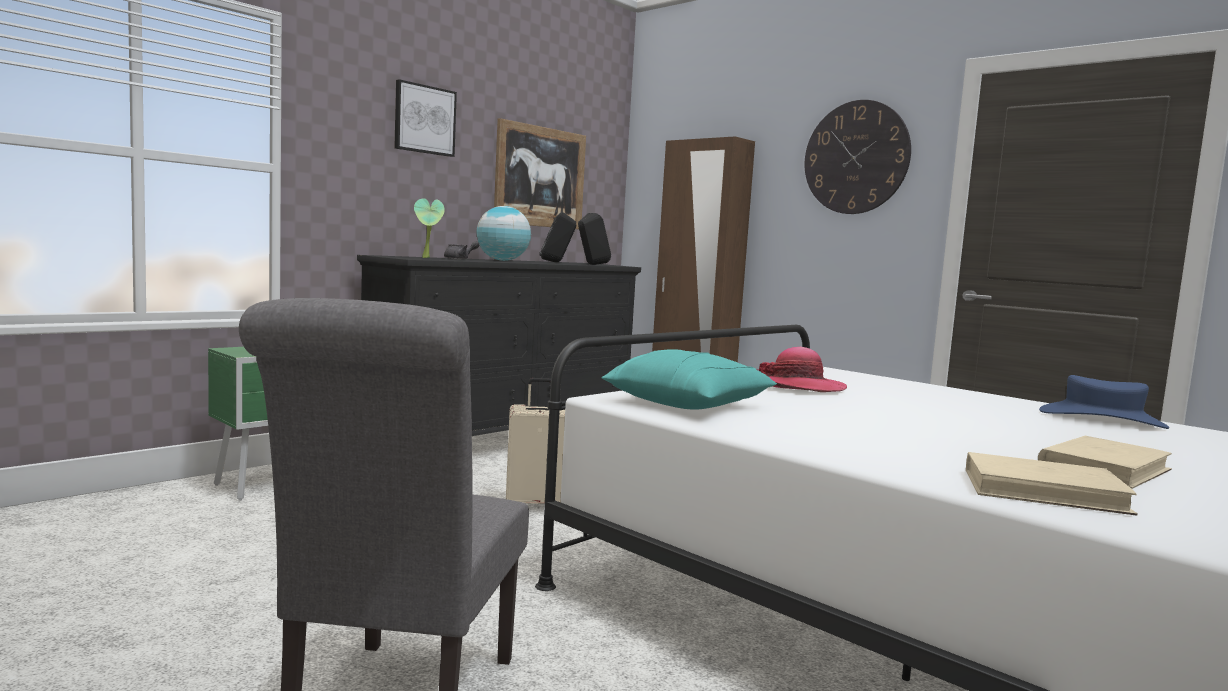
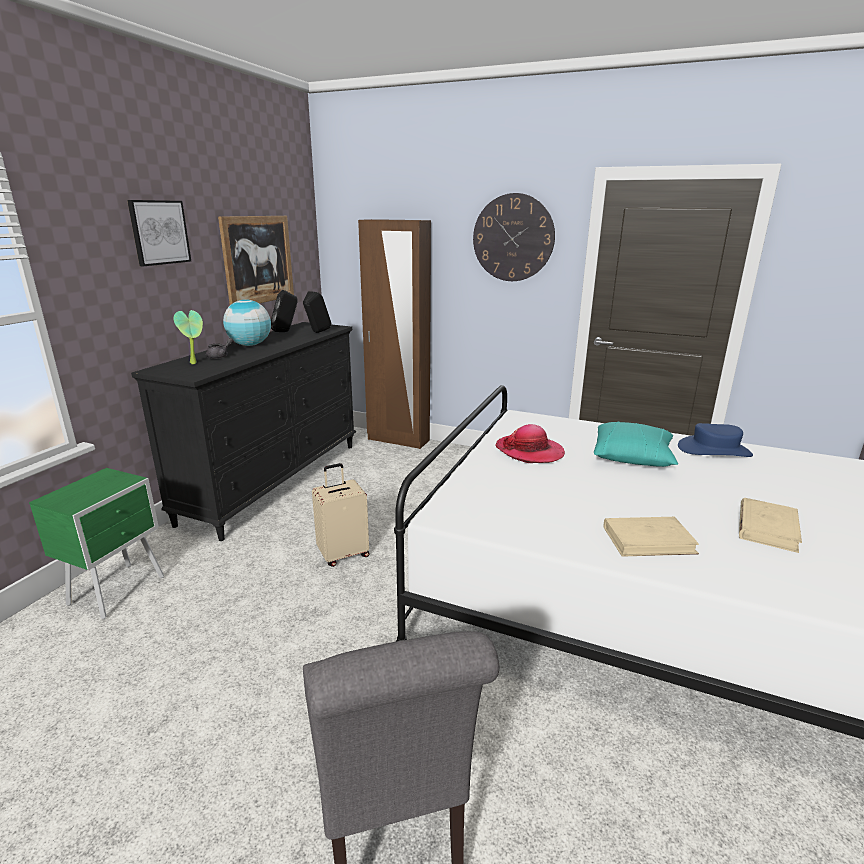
camera: 20 degrees left, 15 degrees up
turquoise pillow [601,349,777,410] -> turquoise pillow moved to [594,421,678,467]
beige book [966,452,1138,516] -> beige book moved to [604,517,699,557]

